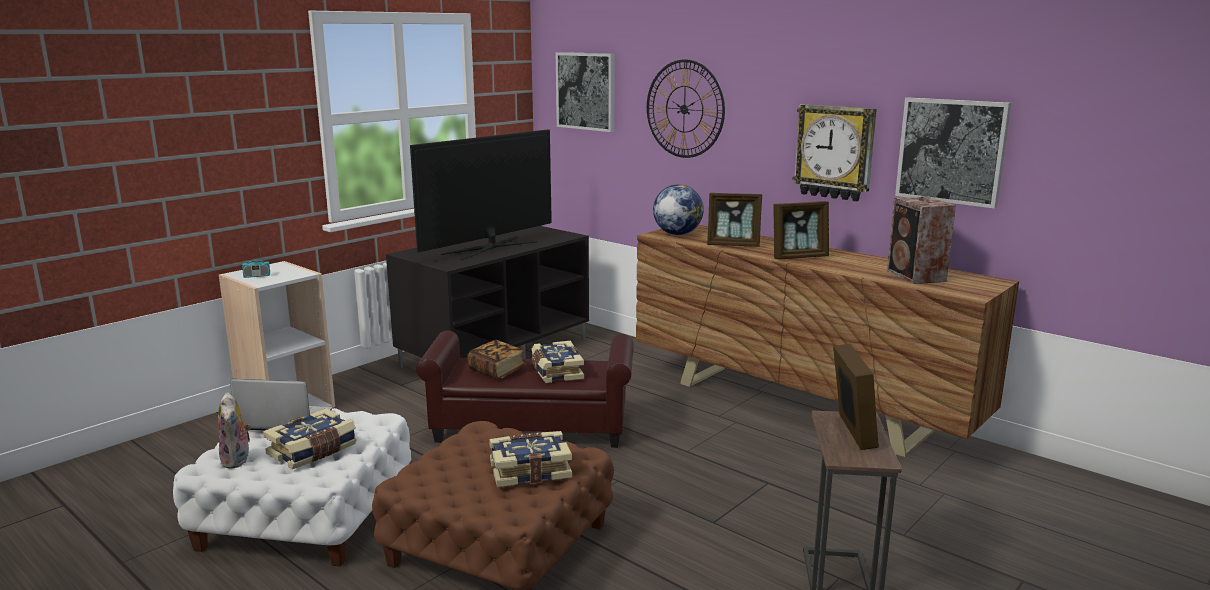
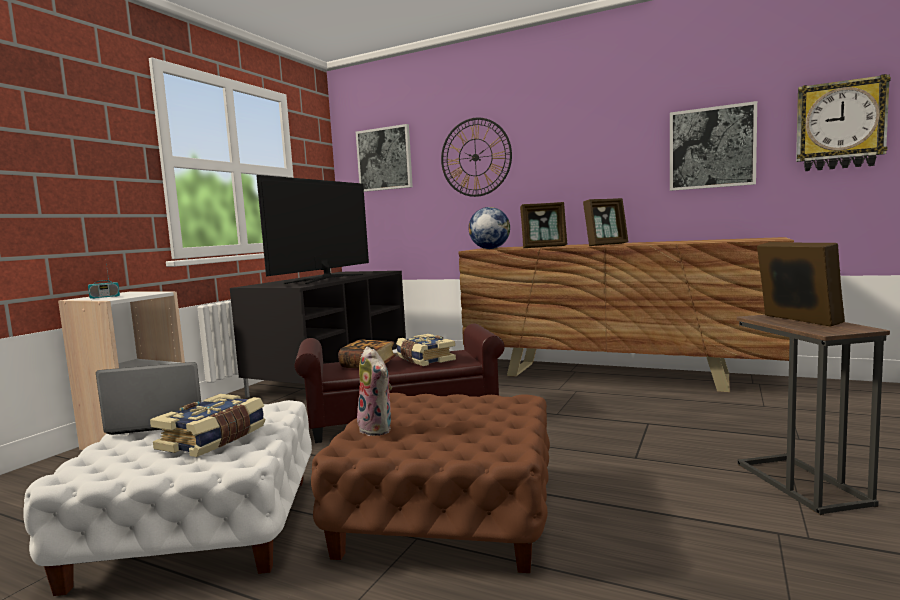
camera: 15 degrees left, 10 degrees down
plush toy [218,392,251,469] -> plush toy moved to [357,347,392,436]
book [489,431,572,487] -> none
wall clock [793,104,877,202] -> wall clock moved to [796,74,891,171]
speaker [887,196,956,284] -> none

